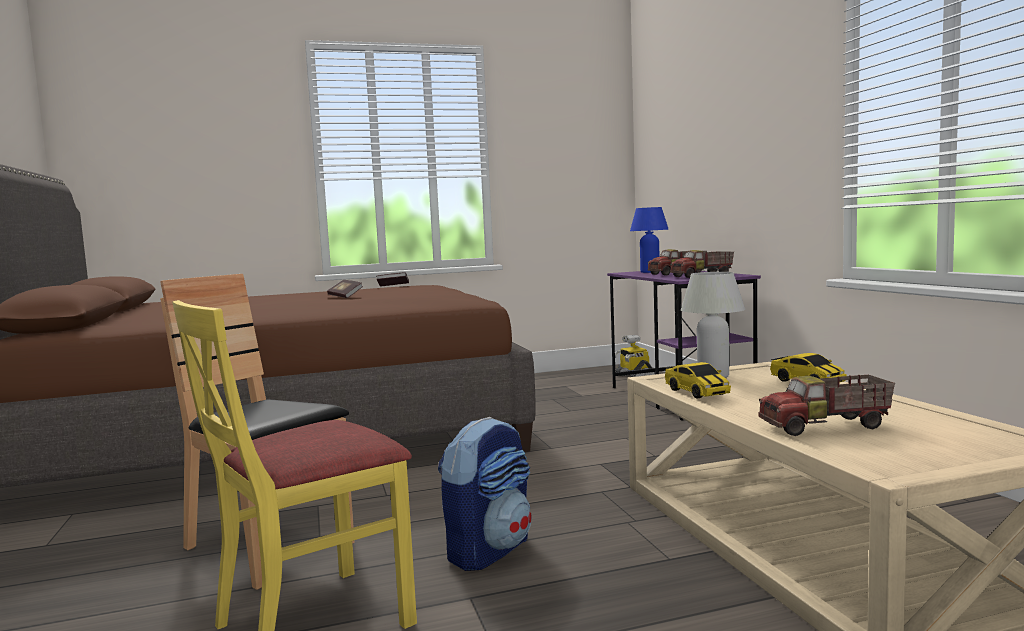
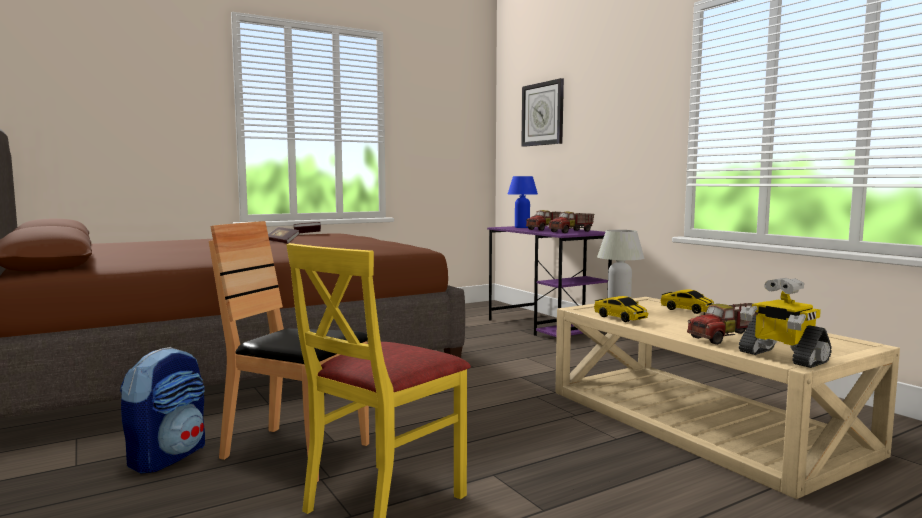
camera: 15 degrees left, 0 degrees up
backpack [438,417,531,571] -> backpack moved to [120,347,205,474]
toy robot [615,335,655,377] -> toy robot moved to [739,278,832,368]
none -> wall clock [521,78,564,147]

